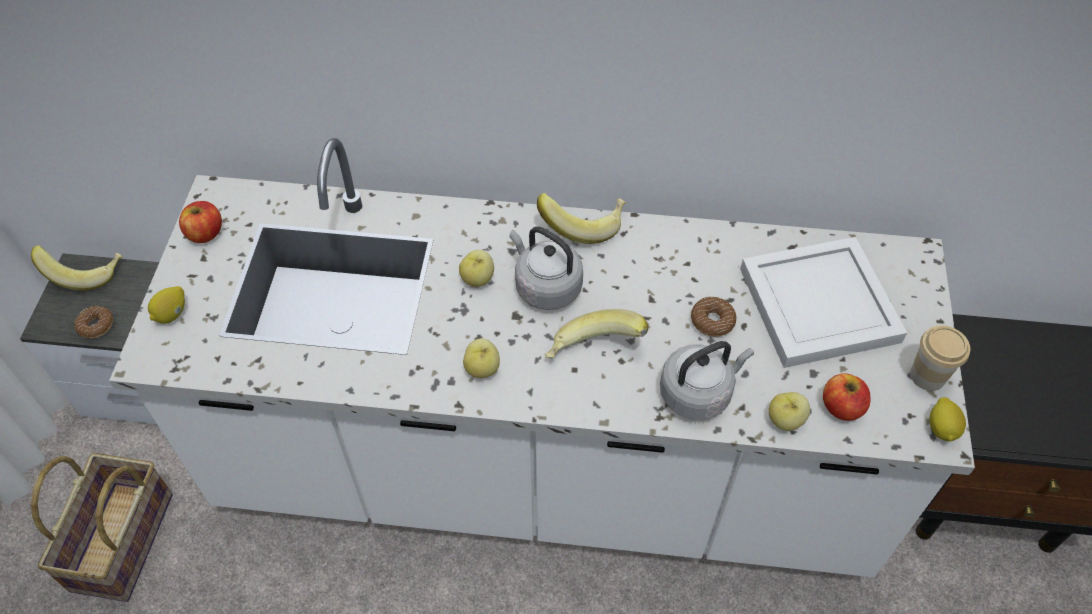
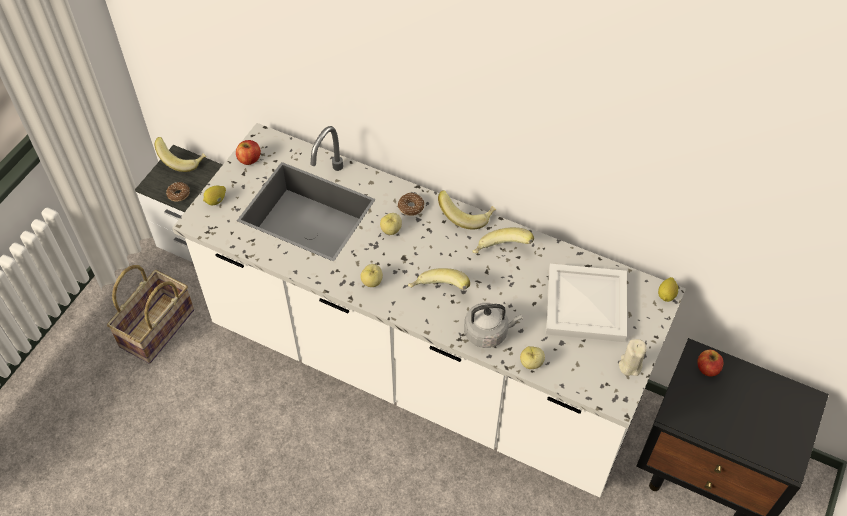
camera: 20 degrees right, 0 degrees up
grey kettle [510,227,583,310] -> none
donut [691,297,736,337] -> donut moved to [398,193,424,216]
apple [823,373,871,421] -> apple moved to [697,350,723,377]
cup [910,325,970,391] -> beige candle [619,339,647,376]
lemon [929,397,966,442] -> lemon moved to [658,277,679,302]
none -> banana [473,227,534,253]

